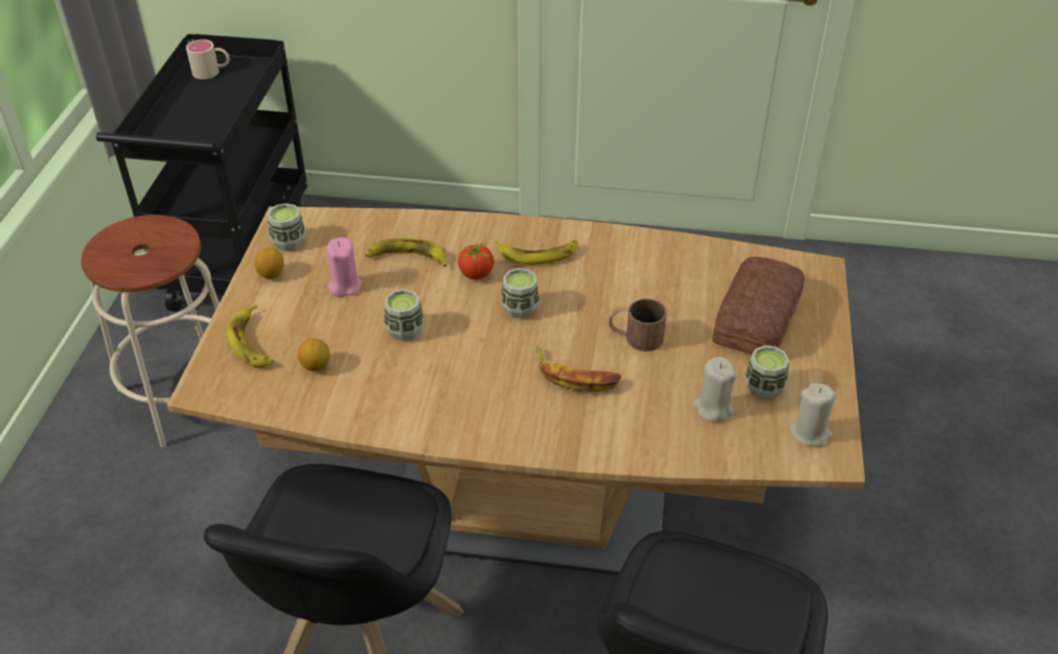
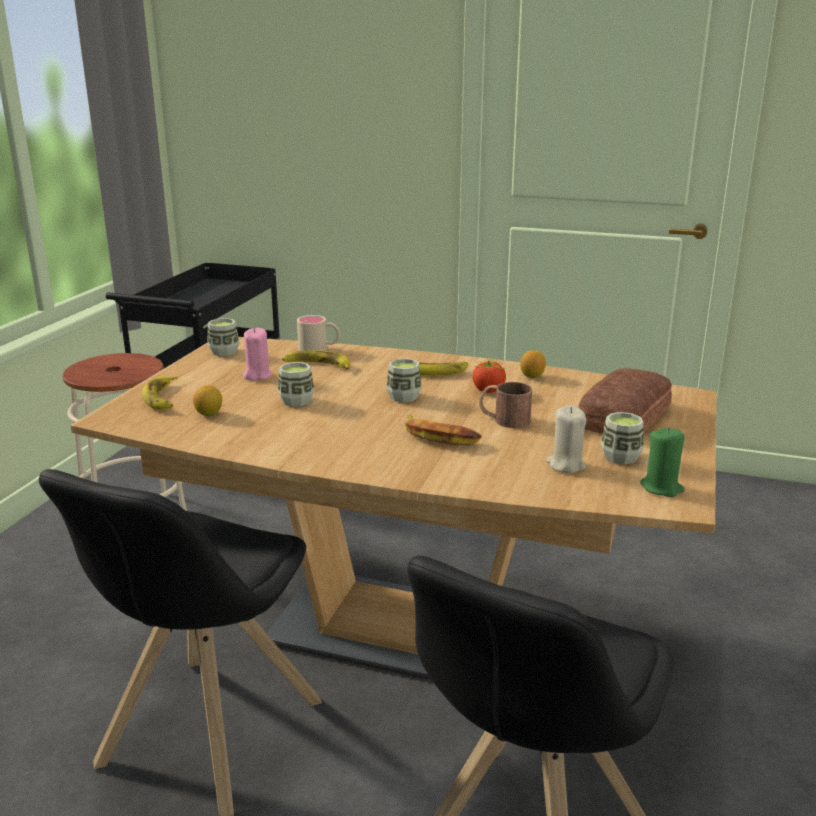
camera: 10 degrees right, 20 degrees down
beige mug [186,39,230,79] -> beige mug moved to [297,315,340,351]
lemon [255,248,284,279] -> lemon moved to [520,350,546,378]
tomato [458,240,494,280] -> tomato moved to [472,359,506,393]
beige candle [789,383,836,447] -> green candle [640,427,685,497]

